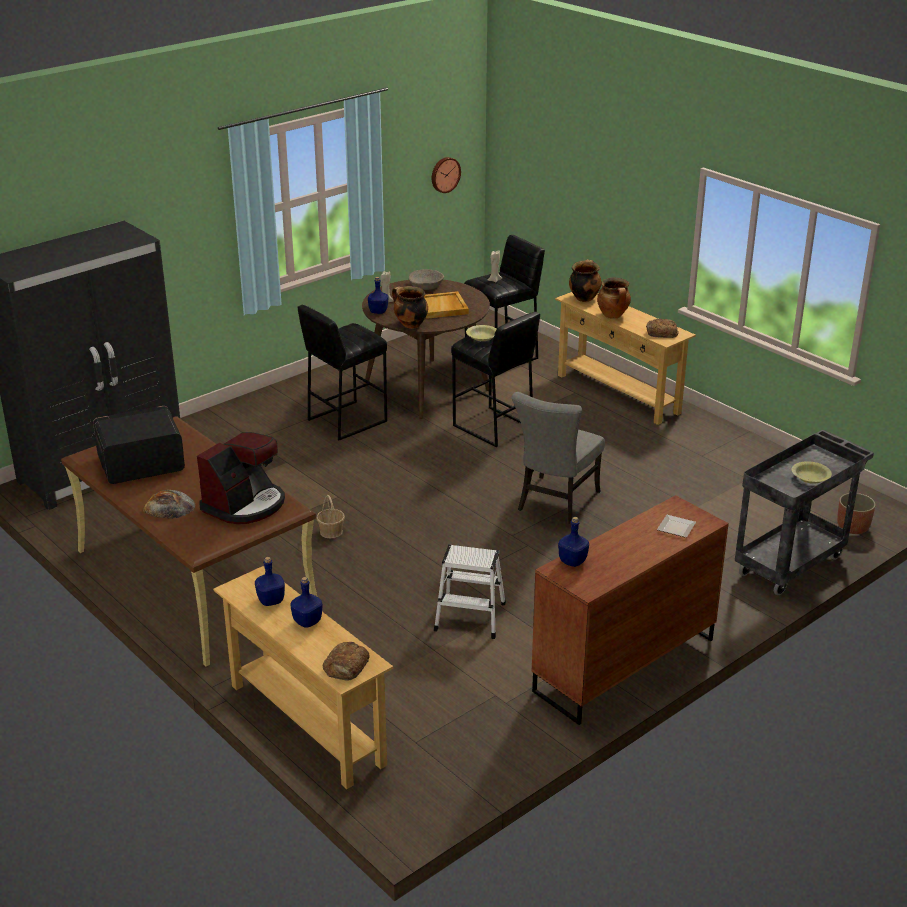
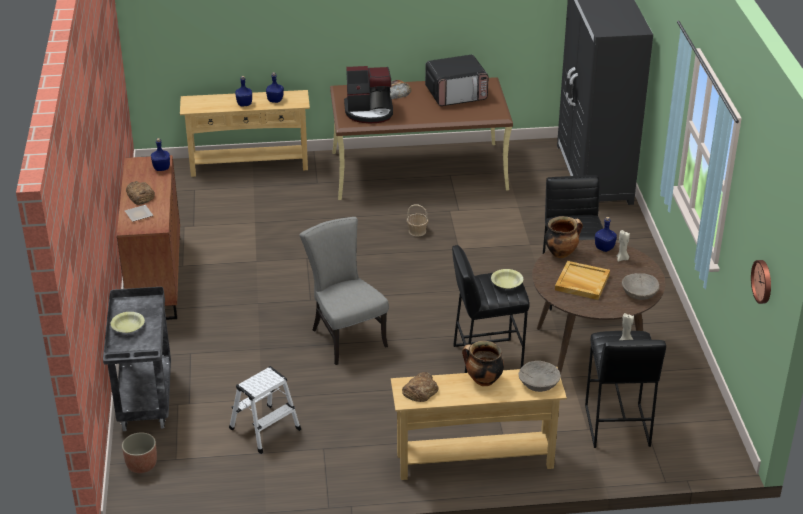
camera: 125 degrees right, 5 degrees up
microwave [93,406,185,484] -> microwave turned 60 degrees clockwise [425,55,489,106]
coffee machine [197,432,285,524] -> coffee machine turned 75 degrees counterclockwise [344,66,393,123]
bread [323,642,370,681] -> bread moved to [126,181,155,205]
white step ladder [434,544,506,639] -> white step ladder moved to [229,366,301,454]
cooking pot [569,260,602,302] -> beige bowl [518,361,561,392]

